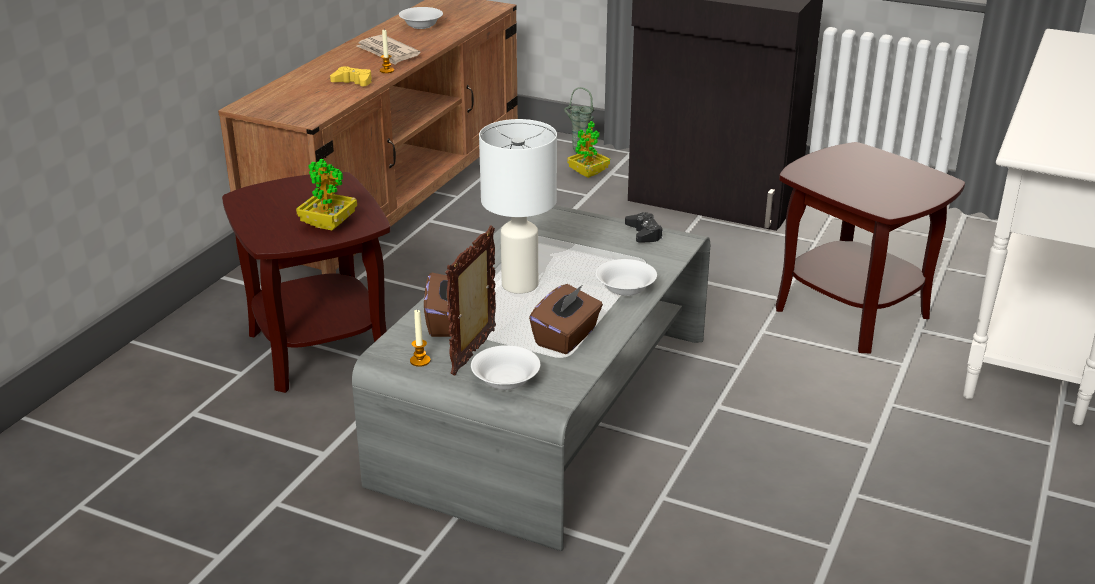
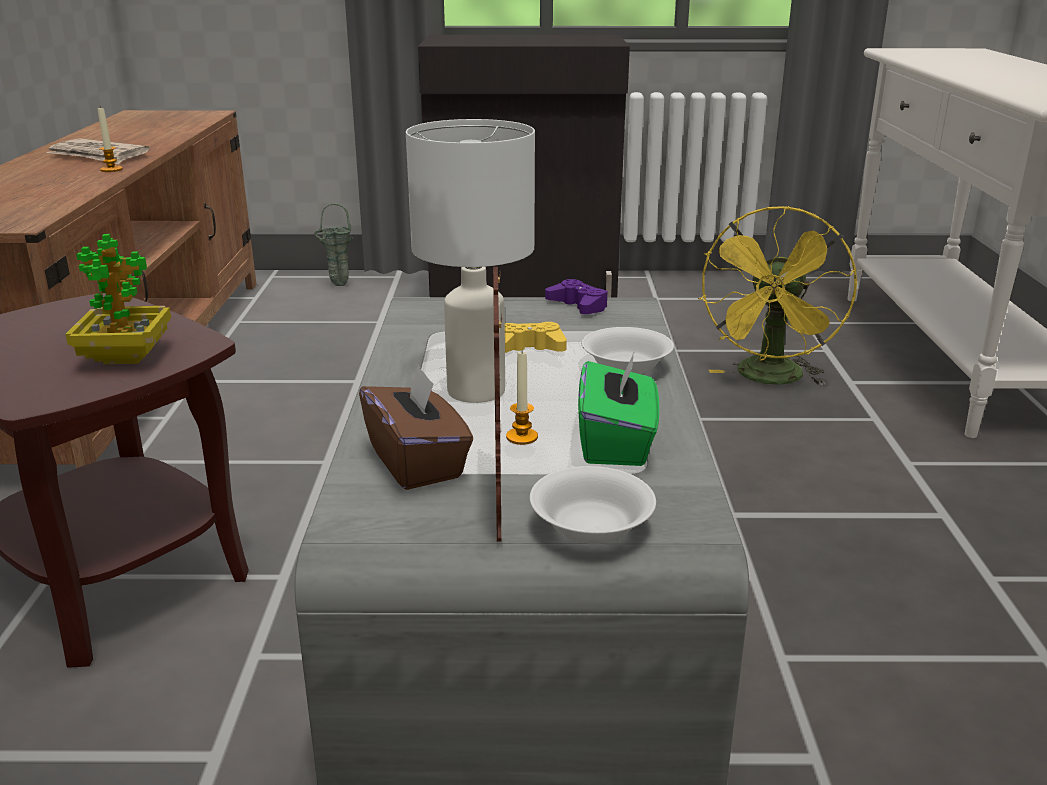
camera: 25 degrees left, 5 degrees down
yellow game controller [330,66,372,86] -> yellow game controller moved to [505,322,567,353]
white bowl [399,7,443,29] -> none
candle [410,310,430,367] -> candle moved to [506,352,538,445]
brown tissue box [529,284,603,354] -> green tissue box [578,351,659,466]
potted plant [567,121,610,178] -> none
black game controller [625,212,663,243] -> purple game controller [545,279,608,314]
brown side table [776,142,965,353] -> yellow fan [698,206,857,386]

